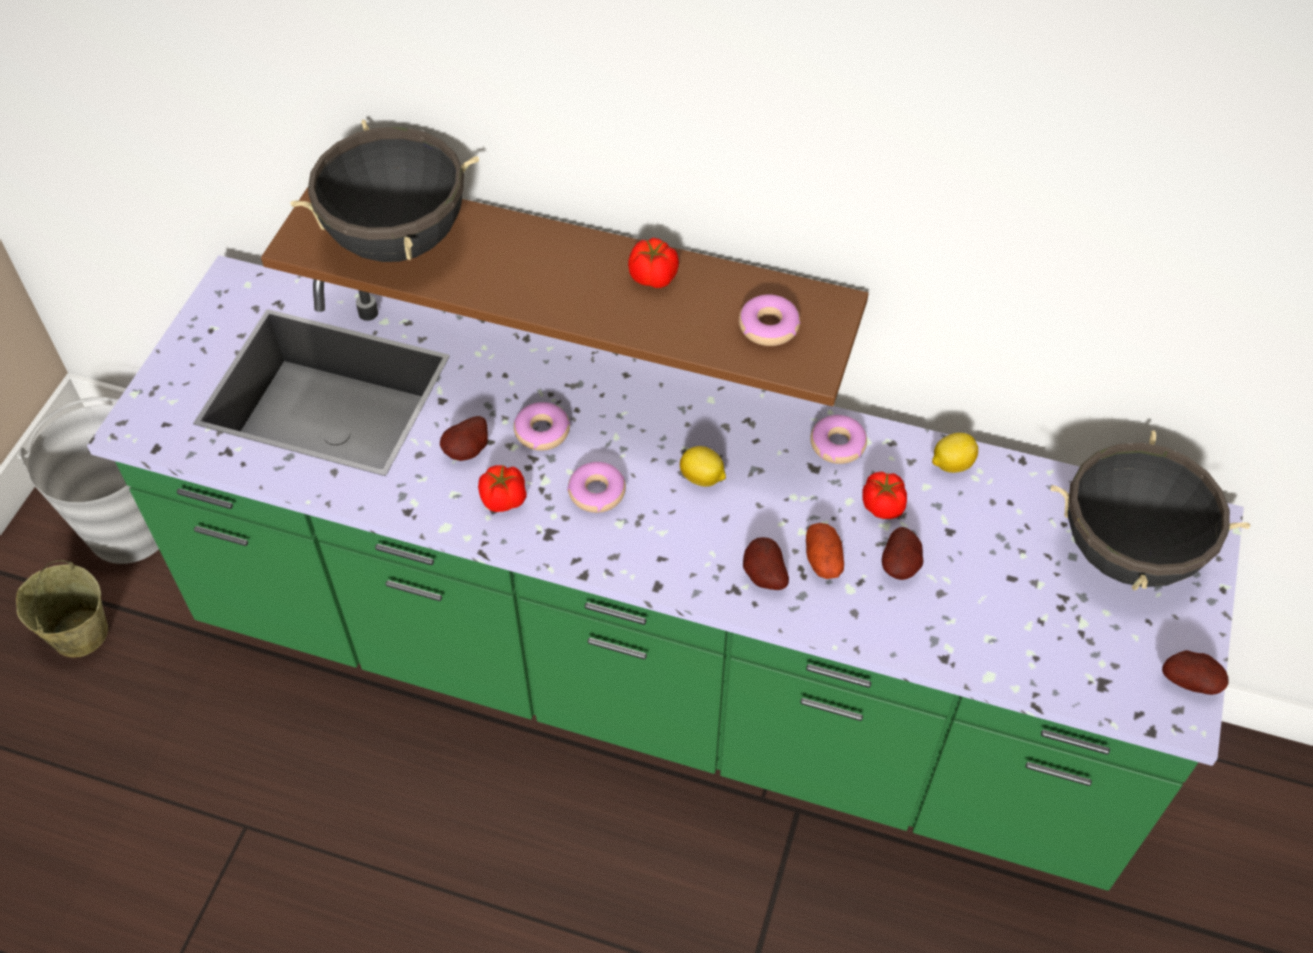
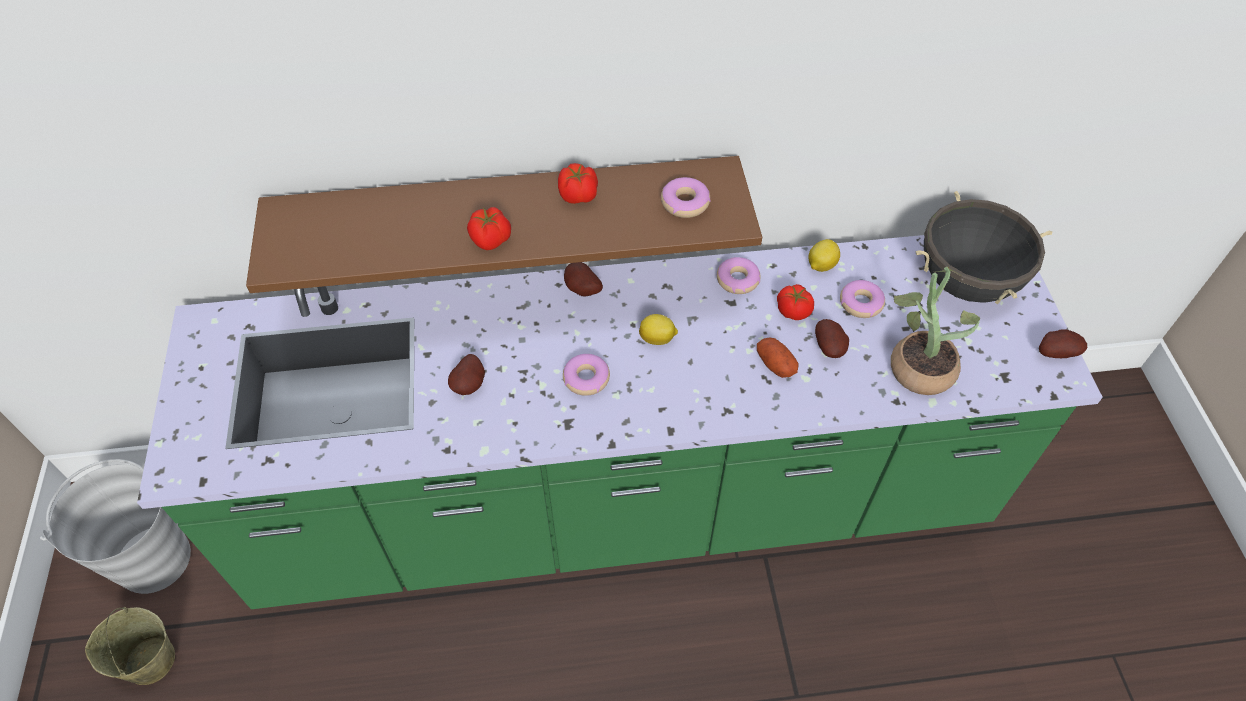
camera: 25 degrees left, 0 degrees up
black cooking pot [290,120,479,262] -> none
tomato [478,464,527,512] -> tomato moved to [467,207,511,250]
donut [514,402,570,451] -> donut moved to [840,280,885,318]
potato [743,537,789,590] -> potato moved to [564,262,603,297]
none -> potted plant [891,267,980,395]

